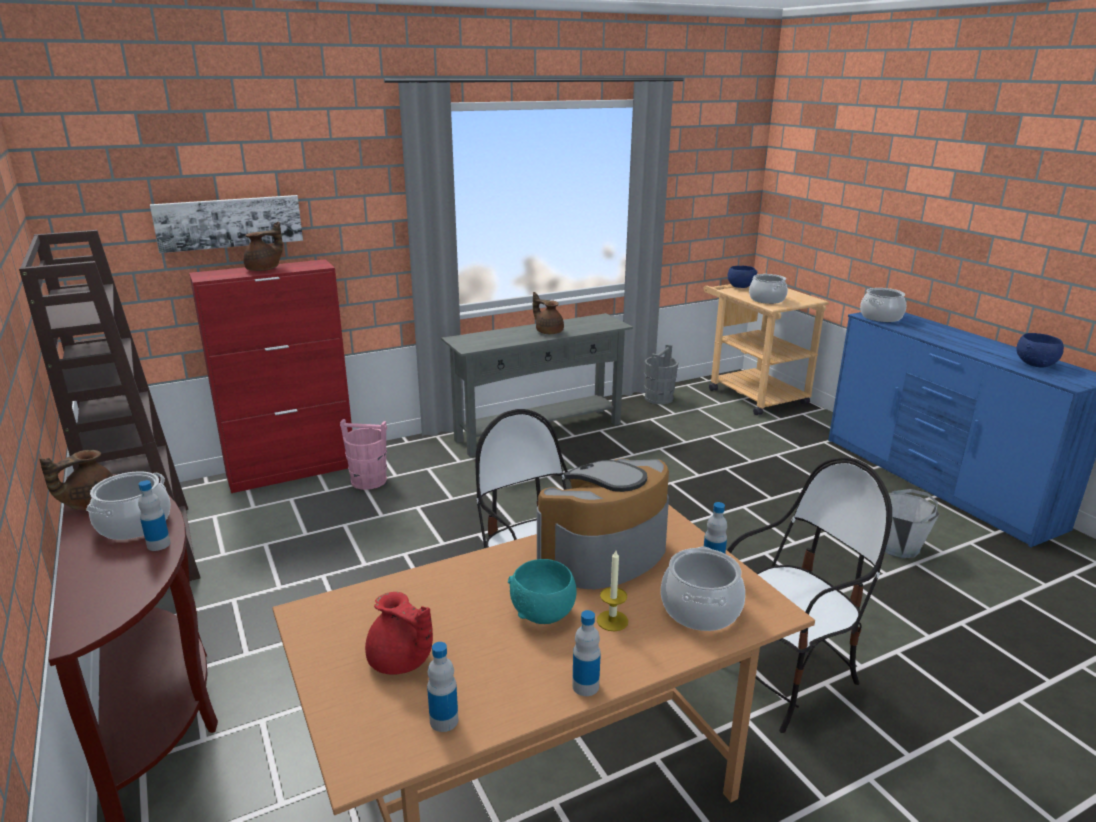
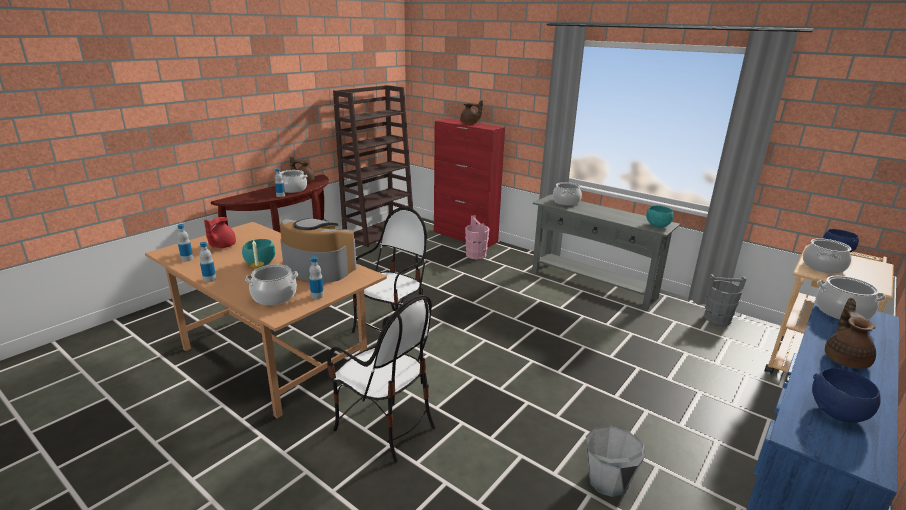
camera: 65 degrees right, 0 degrees up
picture [150,195,303,253] -> none
brown teapot [533,292,564,334] -> brown teapot moved to [825,298,876,369]
none -> cooking pot [553,182,582,206]
none -> turquoise bowl [646,206,673,228]

